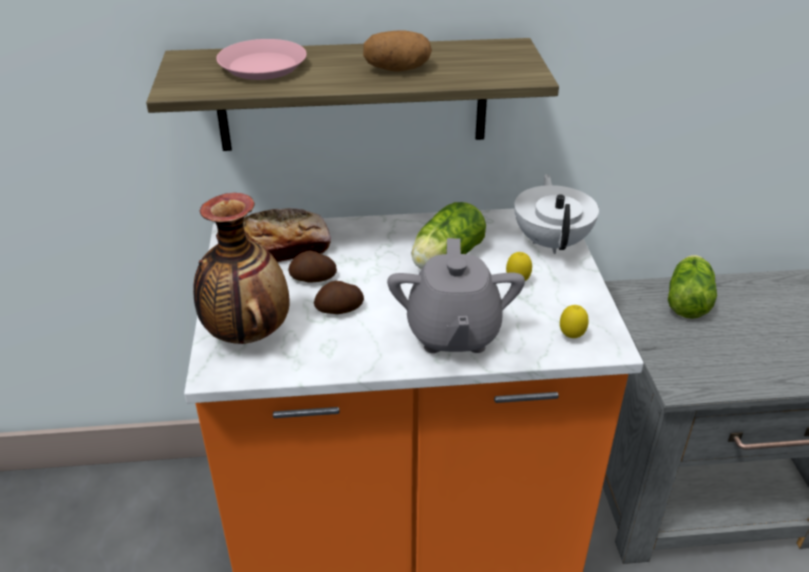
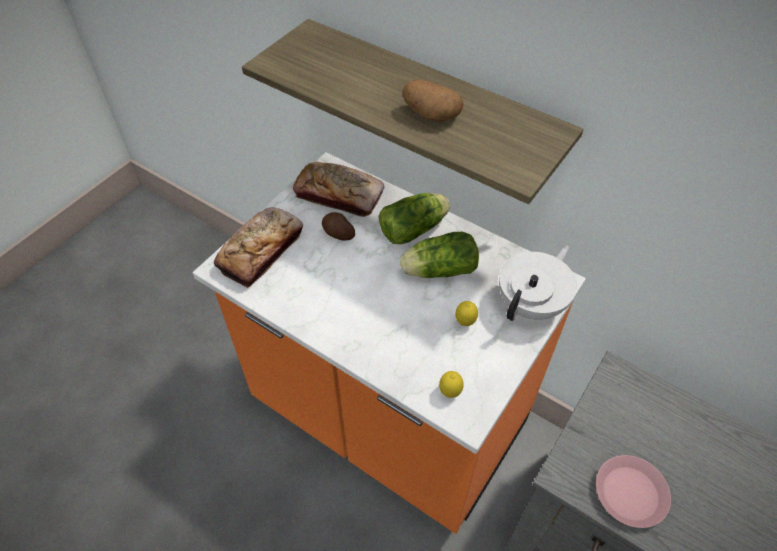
camera: 40 degrees right, 15 degrees up
vase [193,193,290,344] -> bread [214,207,303,288]
pink plate [216,39,307,80] -> pink plate moved to [596,455,671,528]
potato [314,281,364,314] -> none
grey teapot [387,238,525,353] -> none
lettuce [668,255,717,319] -> lettuce moved to [379,193,450,244]

